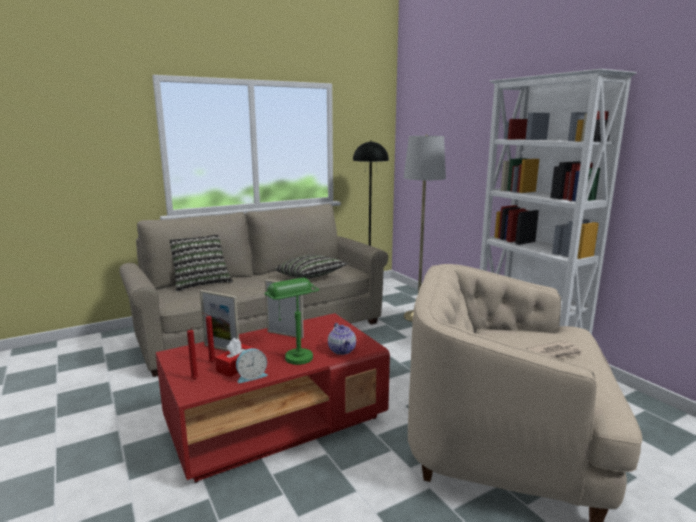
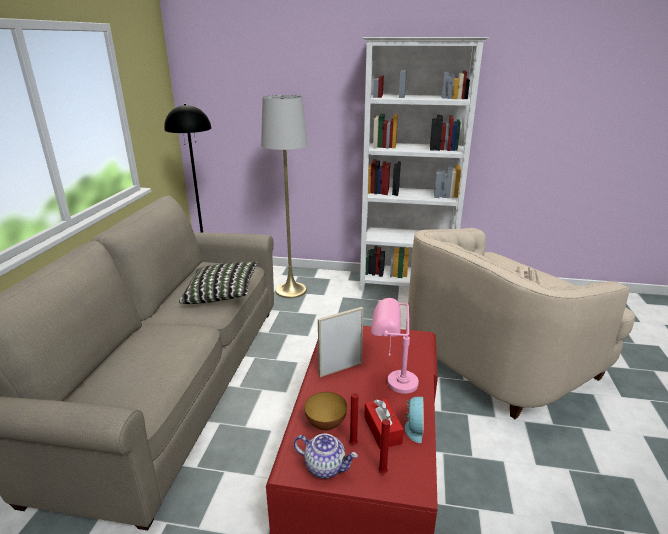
camera: 50 degrees left, 10 degrees up
pillow [169,235,233,292] -> none
picture frame [200,290,239,351] -> bowl [304,392,347,430]
green table lamp [264,278,319,365] -> pink table lamp [371,298,419,394]
teapot [328,323,356,355] -> teapot moved to [294,434,358,478]

